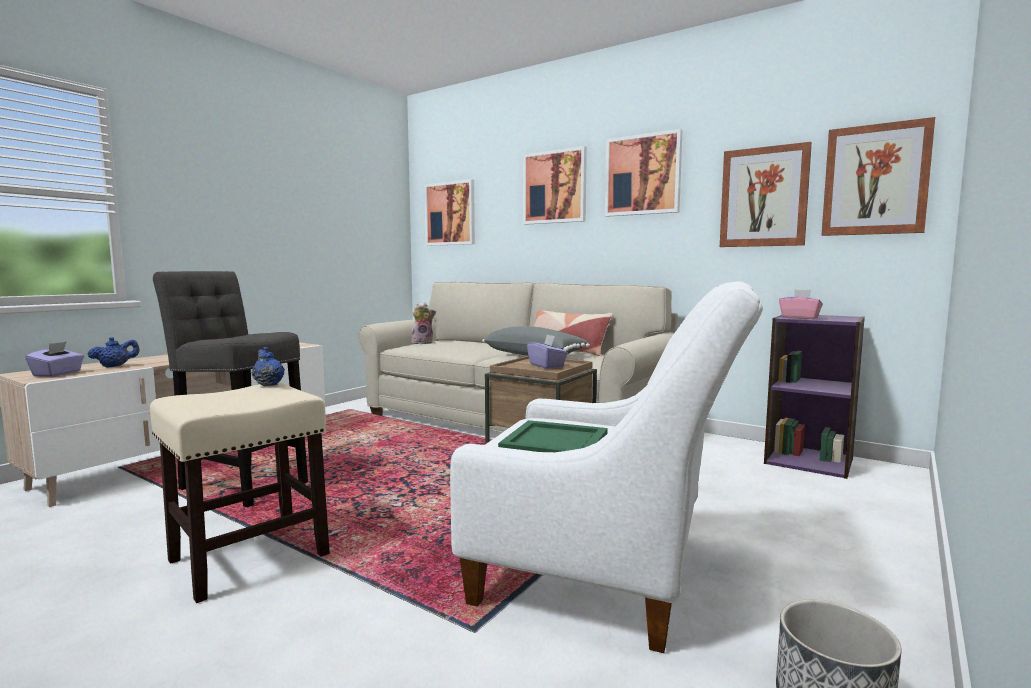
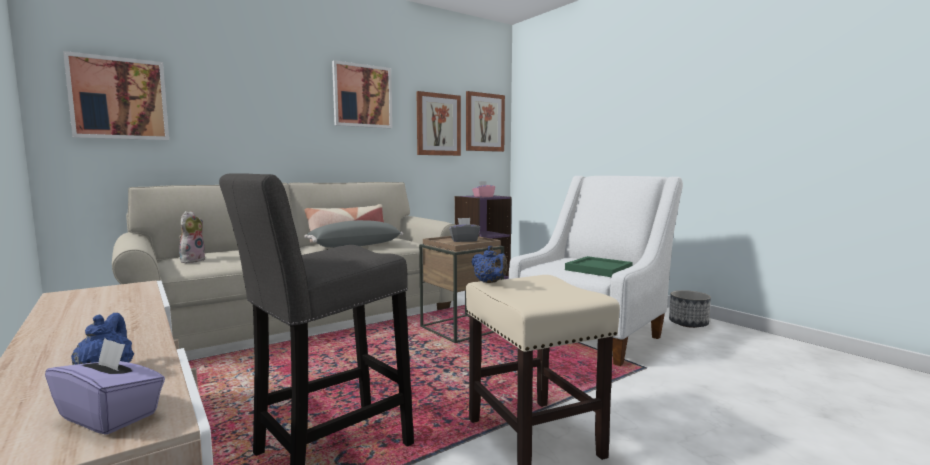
camera: 70 degrees left, 0 degrees up
blue teapot [252,347,285,386] -> blue teapot turned 105 degrees counterclockwise [472,246,508,283]
picture [523,146,587,225] -> none
purple tissue box [527,335,568,369] -> grey tissue box [449,218,480,242]

